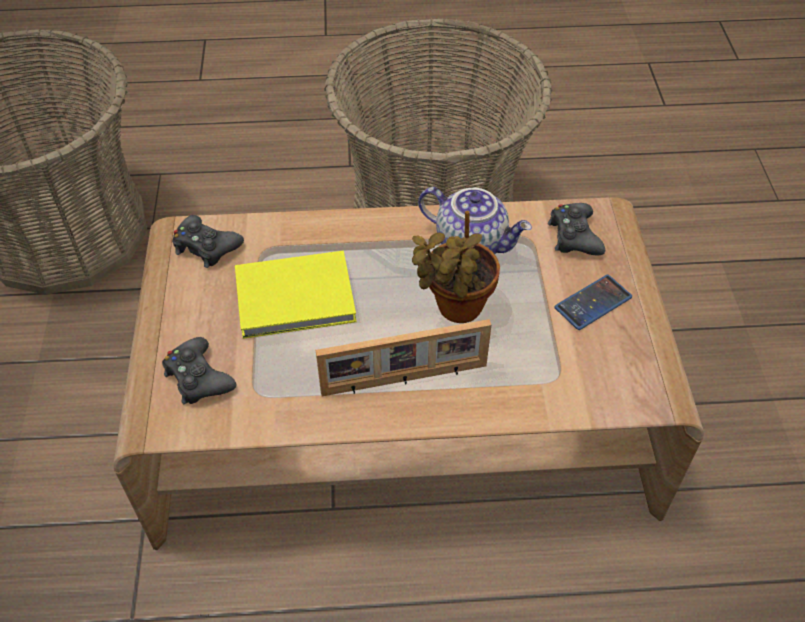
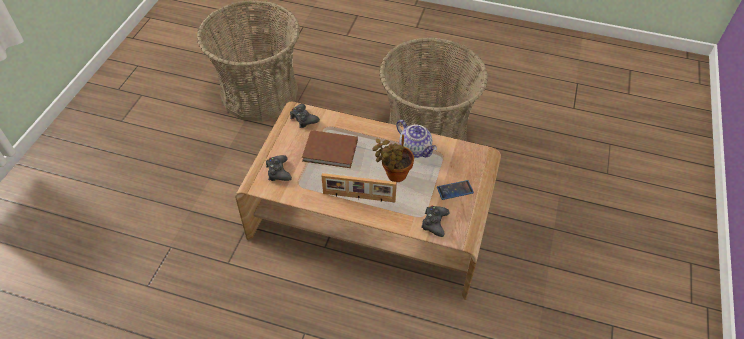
camera: 20 degrees right, 0 degrees up
yellow book [235,251,357,339] -> brown book [302,130,358,168]
black game controller [548,203,605,255] -> black game controller moved to [421,206,450,237]

